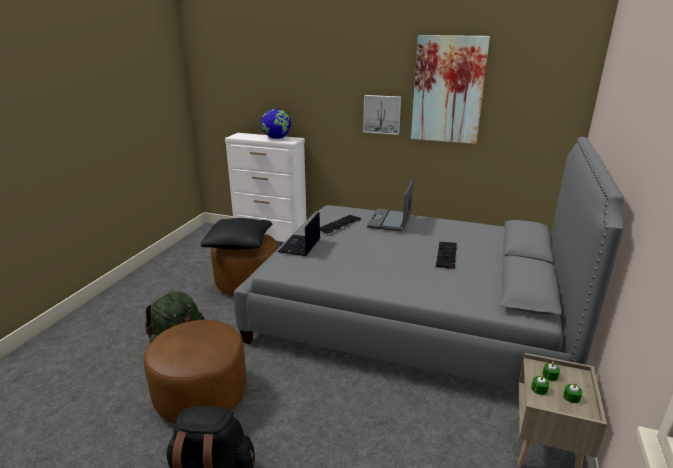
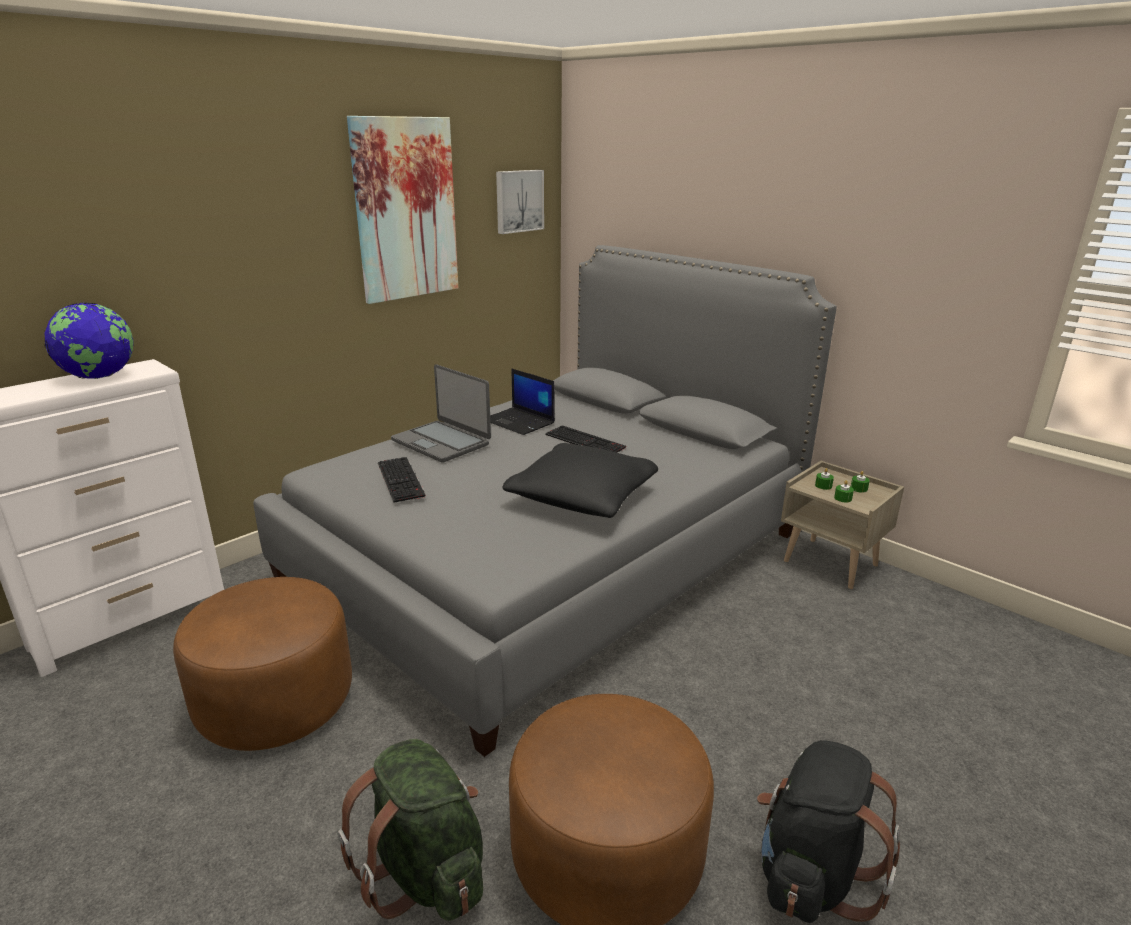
camera: 65 degrees left, 0 degrees up
black pillow [201,218,272,250] -> black pillow moved to [503,443,658,518]
laptop [278,212,320,256] -> laptop moved to [490,368,555,435]
picture [363,95,401,135] -> picture moved to [496,170,544,234]

